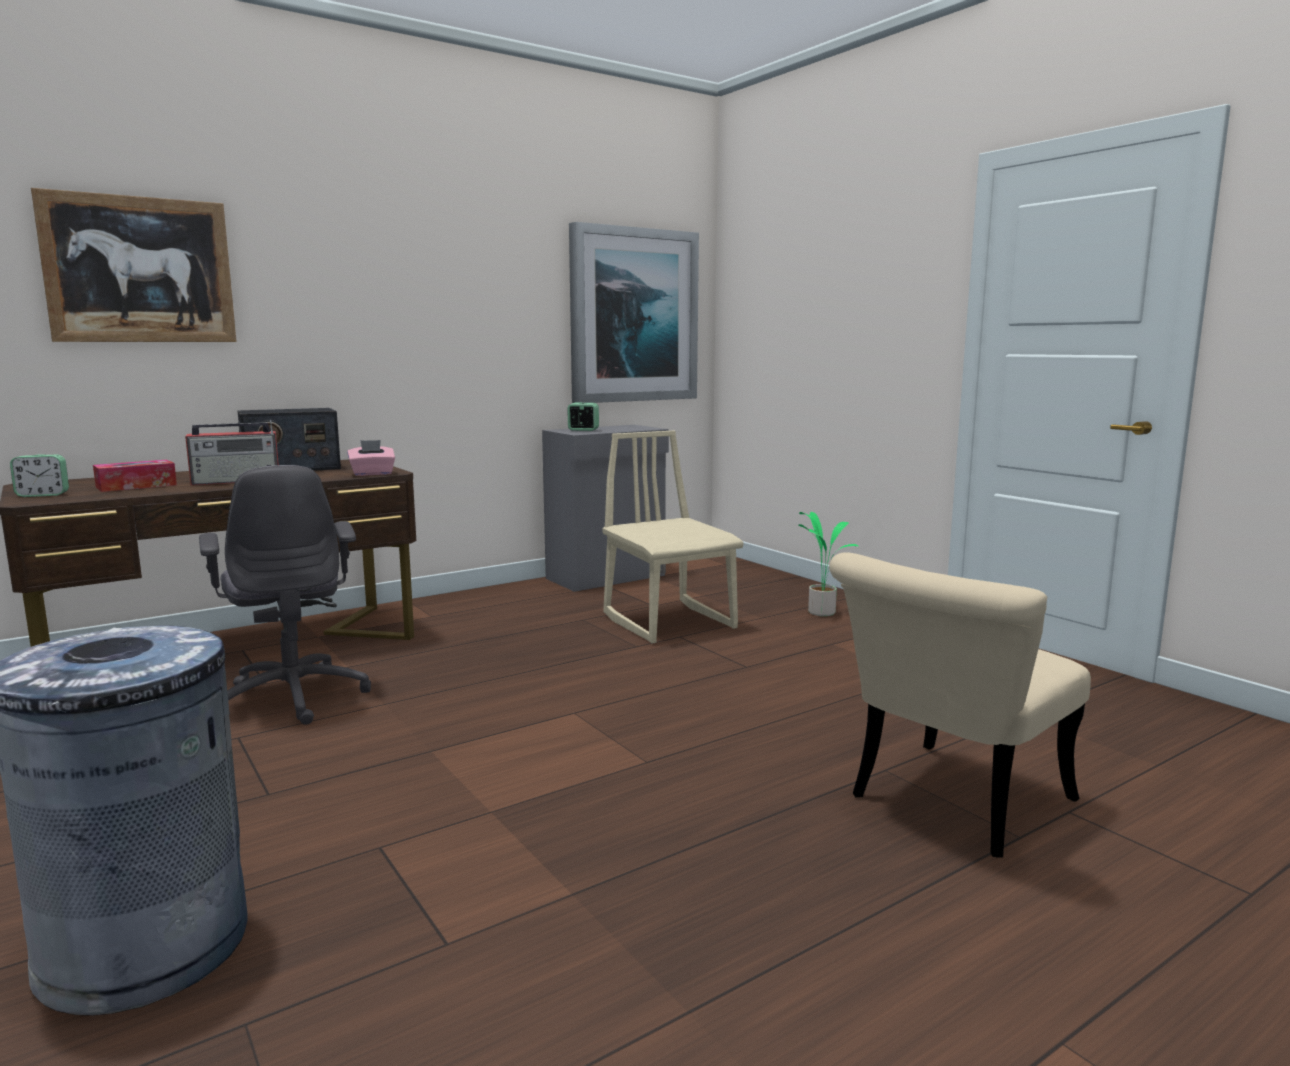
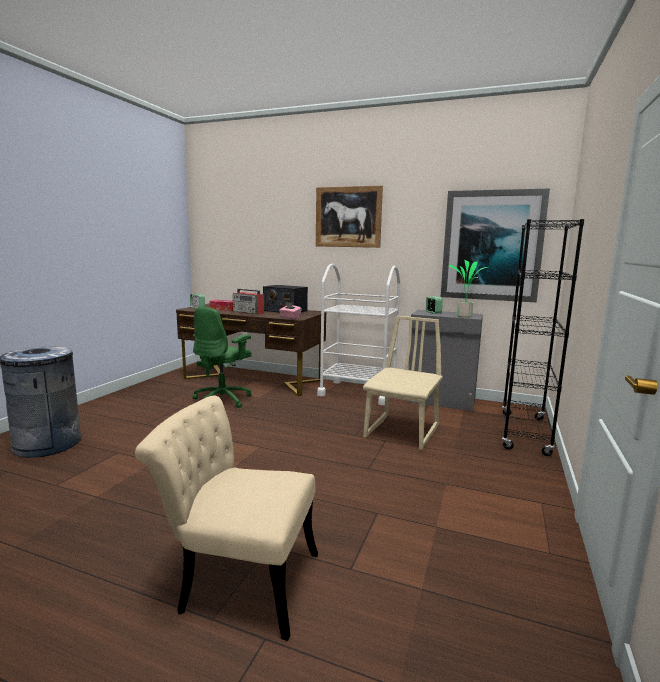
camera: 55 degrees right, 0 degrees up
picture [31,188,237,342] -> picture moved to [316,185,383,248]
grey office chair [199,465,371,725] -> green office chair [192,307,252,408]
potted plant [798,512,859,616] -> potted plant moved to [449,260,490,318]
none -> white cart [317,264,400,405]
none -> black bookcase [502,219,584,456]

